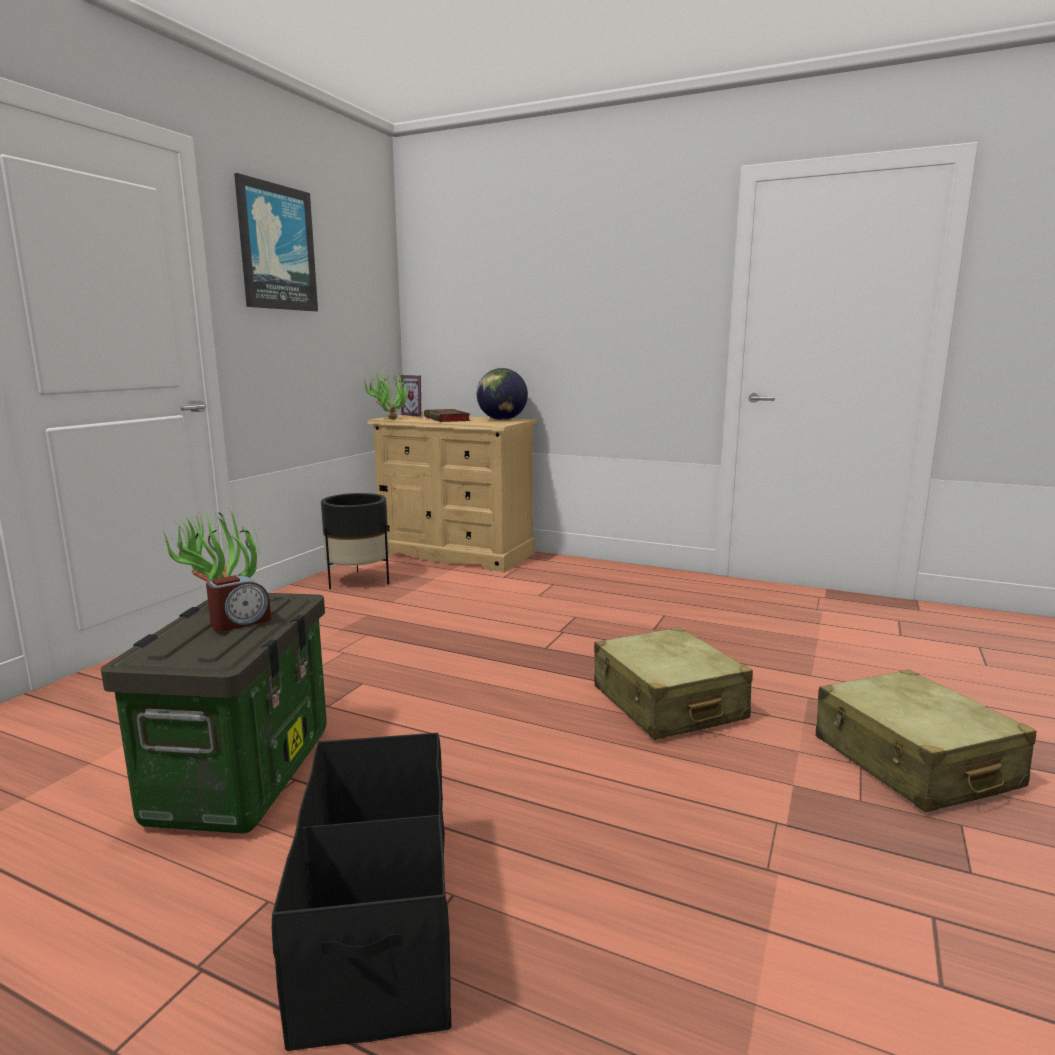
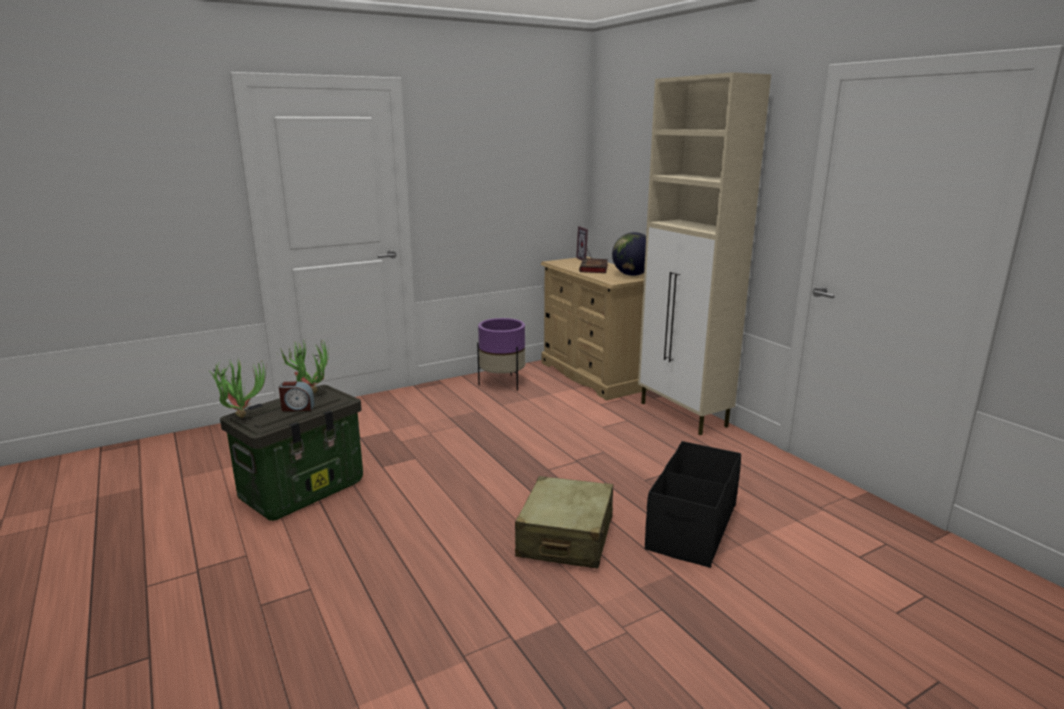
camera: 35 degrees right, 5 degrees up
picture [234,173,318,311] -> none
black storage box [272,733,452,1051] -> black storage box moved to [645,441,741,568]
black planter [321,493,389,589] -> purple planter [477,318,525,391]
potted plant [364,368,407,420] -> potted plant moved to [208,360,266,418]
beige suitcase [816,670,1037,812] -> none
none -> beige cabinet [638,72,771,435]

